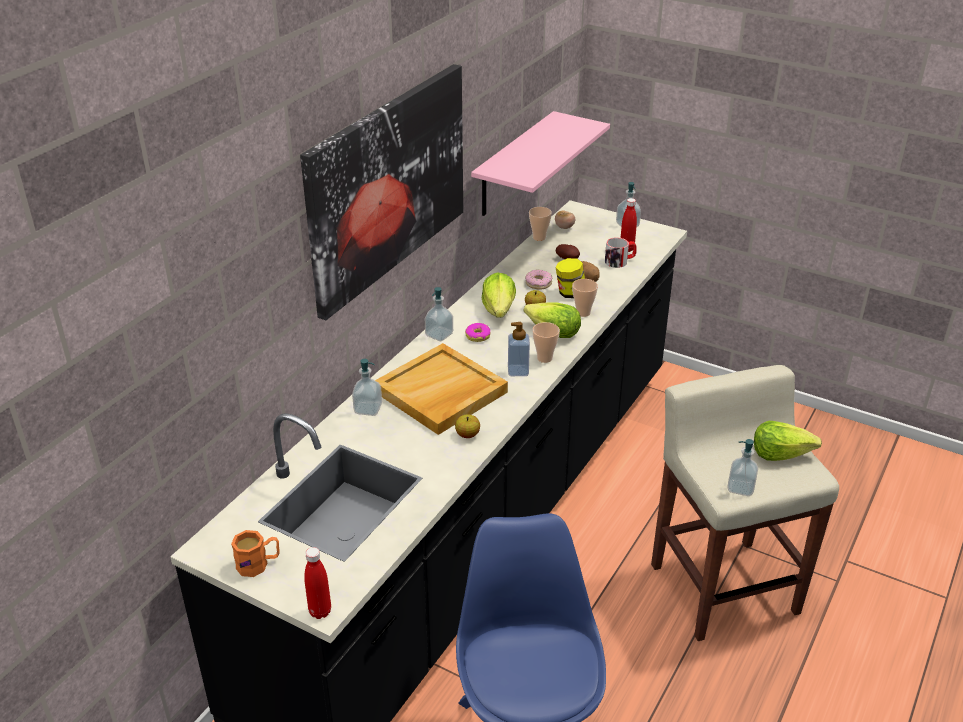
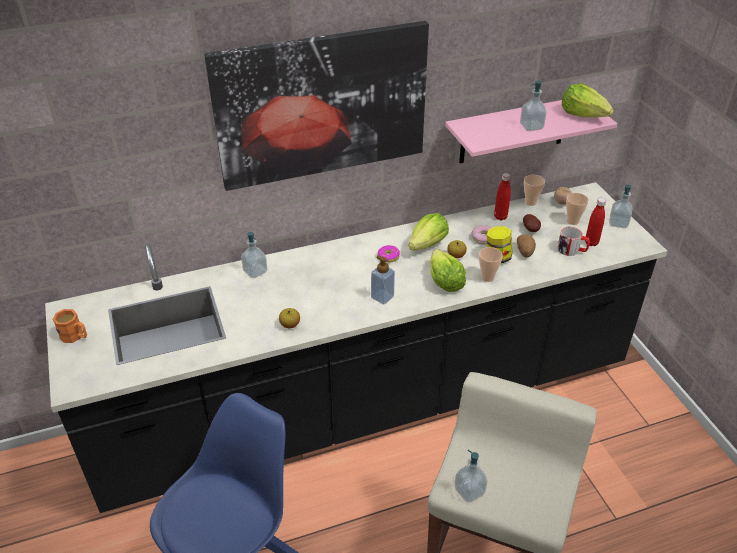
camera: 40 degrees right, 5 degrees up
red bottle [304,547,331,619] -> red bottle moved to [494,173,511,220]
beige tray [375,343,508,435] -> none
soap dispenser [425,287,453,341] -> soap dispenser moved to [520,81,546,131]
cup [532,322,560,363] -> cup moved to [566,193,589,225]
lettuce [754,421,822,461] -> lettuce moved to [562,83,614,118]

